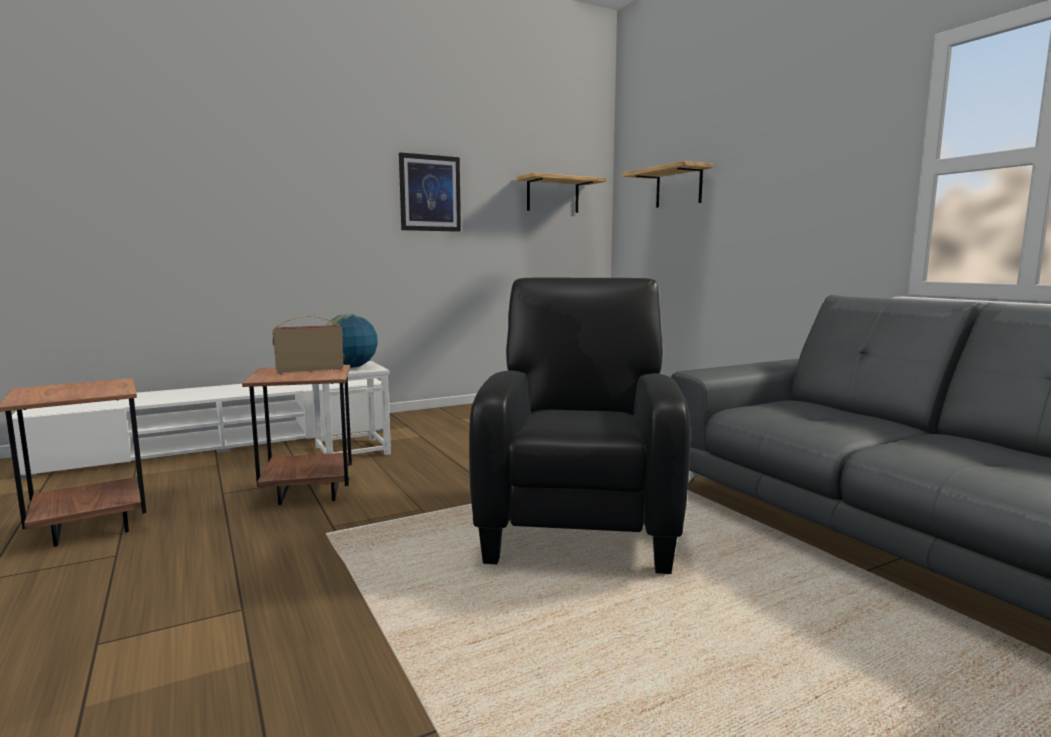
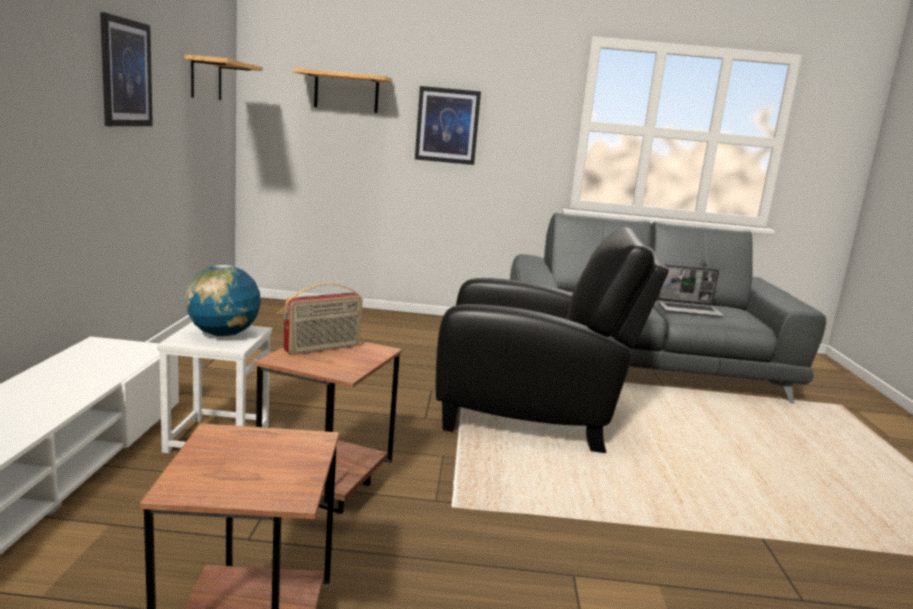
camera: 60 degrees left, 5 degrees up
radio [272,316,343,373] -> radio turned 135 degrees counterclockwise [283,283,362,355]
black armchair [469,278,691,574] -> black armchair turned 150 degrees clockwise [435,227,669,453]
none -> picture [415,86,481,165]
none -> laptop [657,264,725,317]

